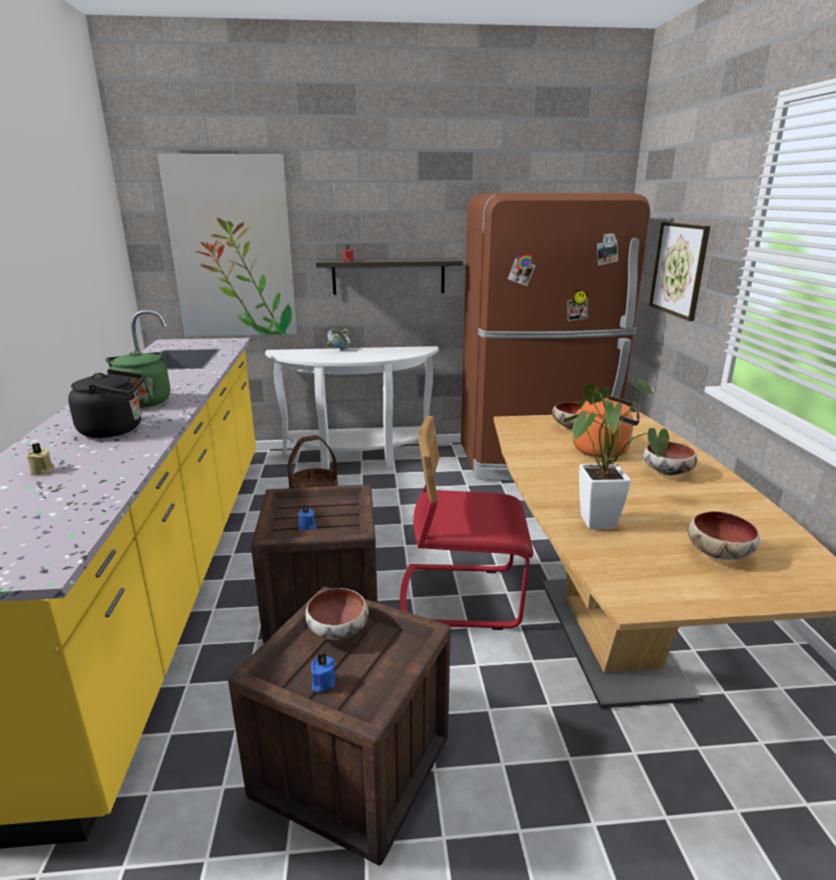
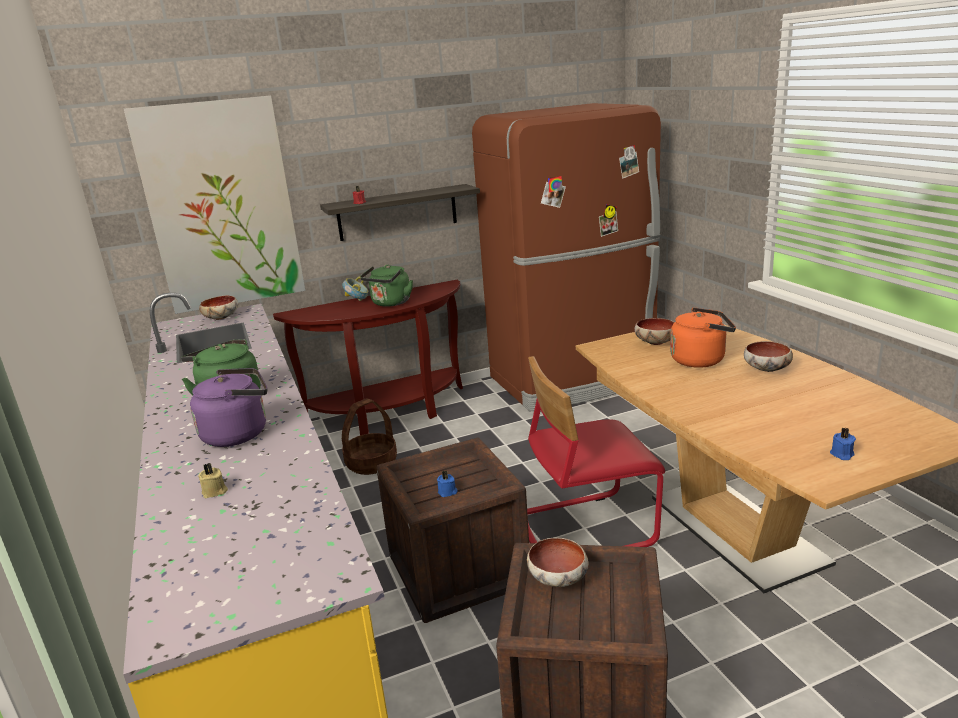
camera: 15 degrees left, 0 degrees up
black kettle [68,369,145,438] -> purple kettle [190,368,267,447]
white console table [265,346,439,470] -> brown console table [273,280,463,435]
blue candle [311,652,335,693] -> blue candle moved to [830,428,856,460]
potted plant [563,375,669,529] -> none
picture [649,222,710,321] -> none
bowl [688,511,760,560] -> bowl moved to [199,296,238,320]
none -> green kettle [360,265,413,307]

